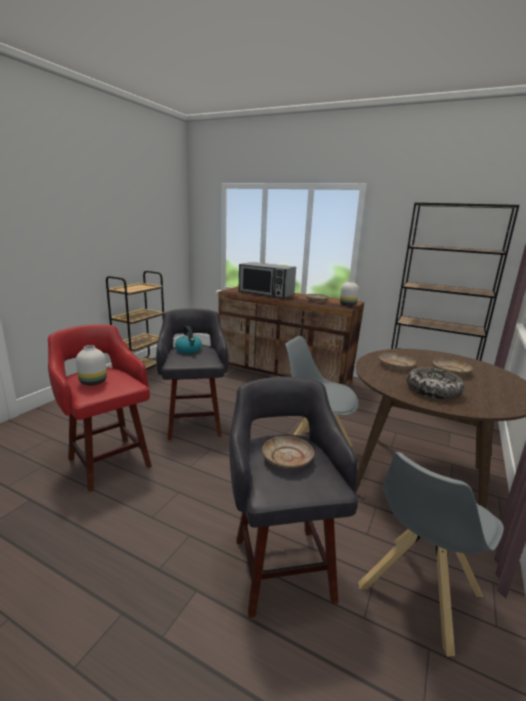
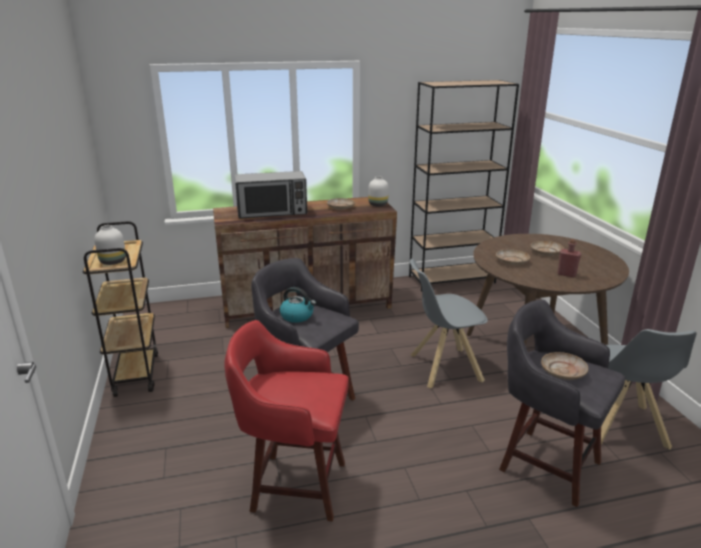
camera: 40 degrees left, 5 degrees up
white vase [76,345,107,386] -> white vase moved to [94,225,126,265]
bowl [407,367,464,399] -> red bottle [557,239,581,278]

